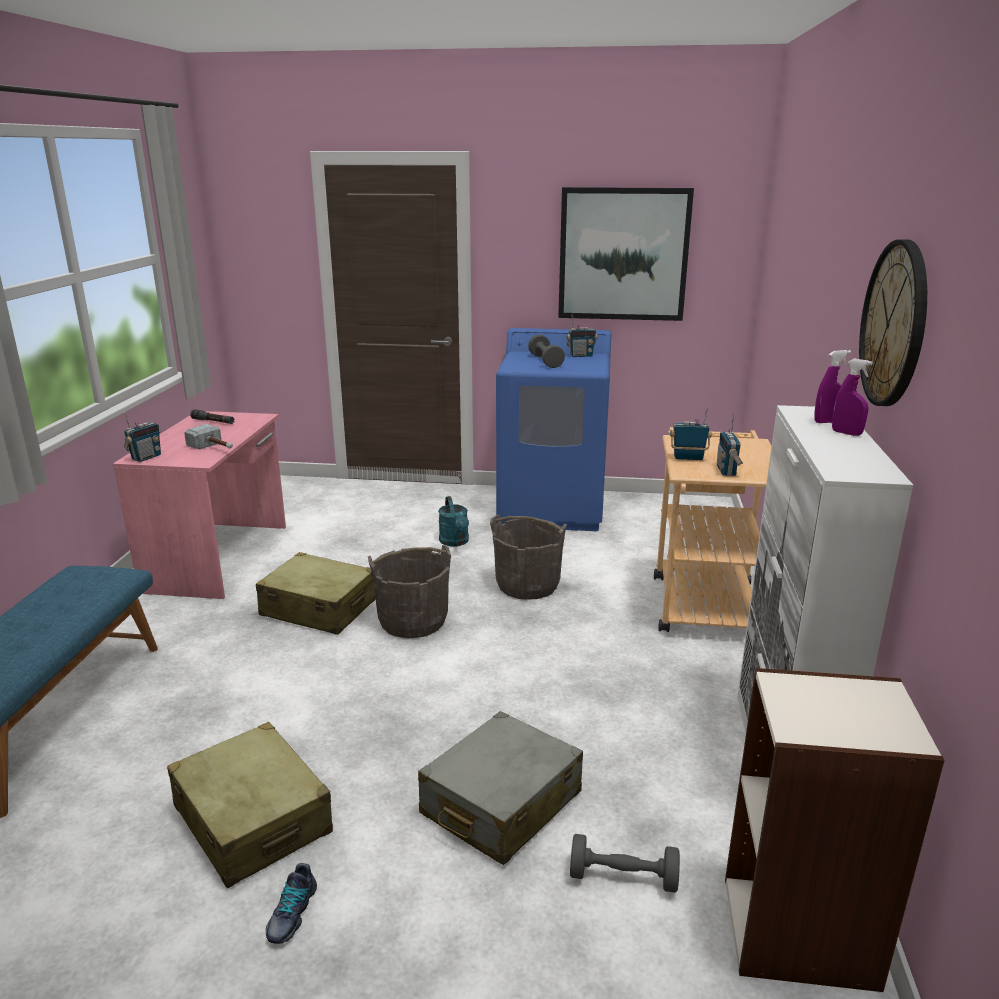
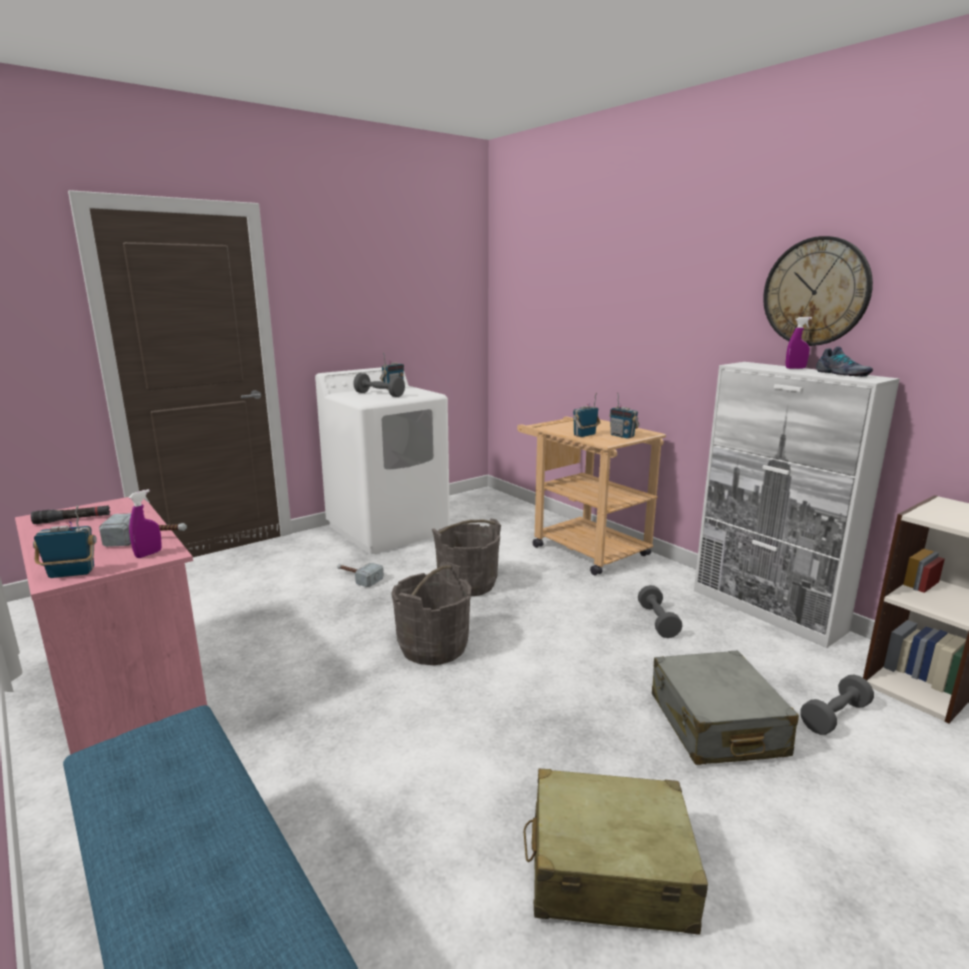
camera: 45 degrees left, 5 degrees down
radio [124,412,161,462] -> radio turned 90 degrees counterclockwise [33,506,97,578]
beige suitcase [256,552,376,635] -> none
shoe [266,863,317,944] -> shoe moved to [816,346,873,377]
turquoise watering can [438,496,469,547] -> hammer [337,563,384,587]
blue washing machine [496,328,612,531] -> white washing machine [315,367,450,554]
picture [558,187,694,321] -> none
purple spray bottle [814,350,851,423] -> purple spray bottle moved to [128,489,162,558]
none -> grey dumbbell [638,585,682,638]

